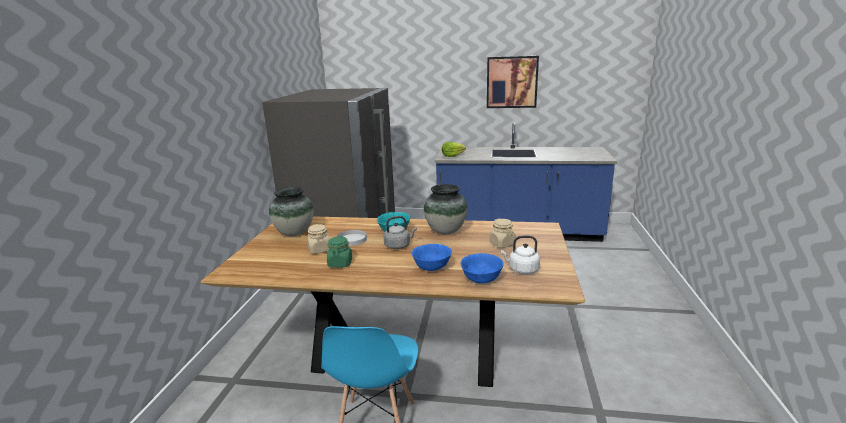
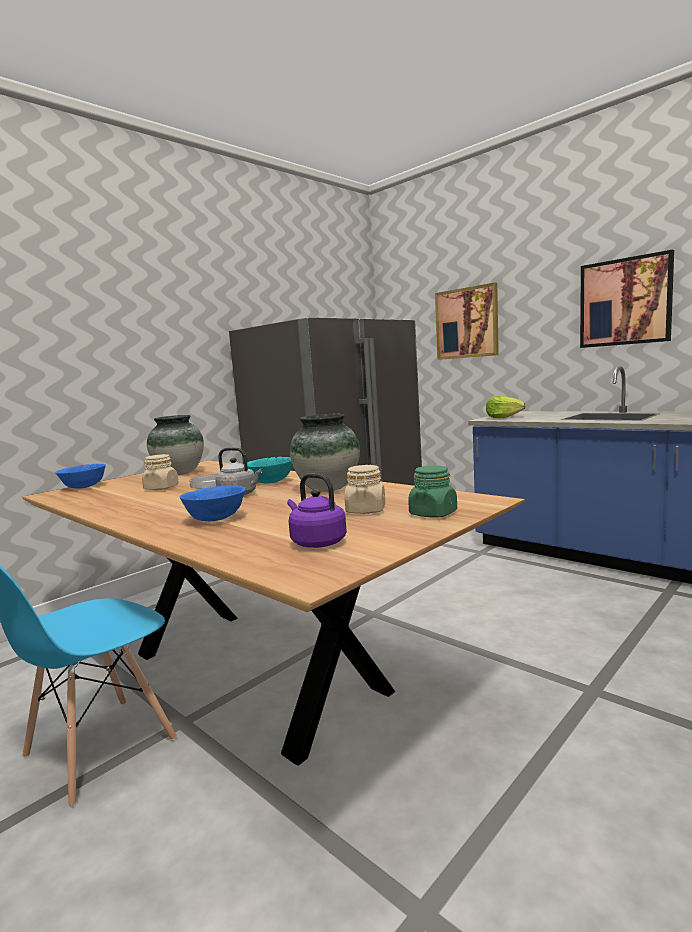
camera: 35 degrees right, 10 degrees down
green jar [327,236,352,268] -> green jar moved to [408,465,457,517]
blue bowl [460,253,504,283] -> blue bowl moved to [55,464,106,489]
white kettle [501,236,540,274] -> purple kettle [287,473,347,548]
none -> picture [435,283,499,360]

